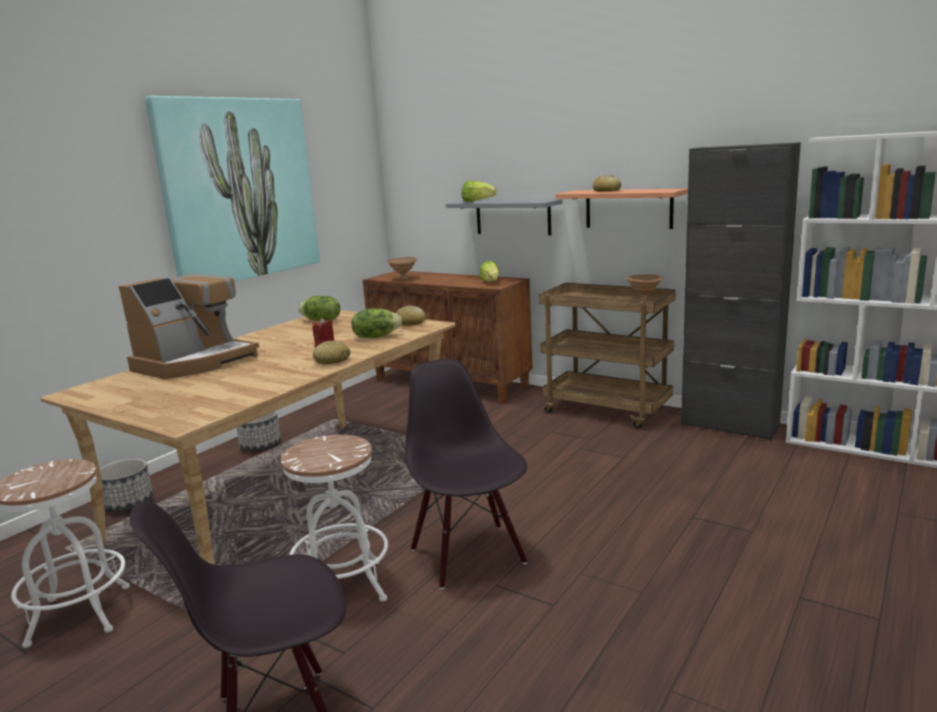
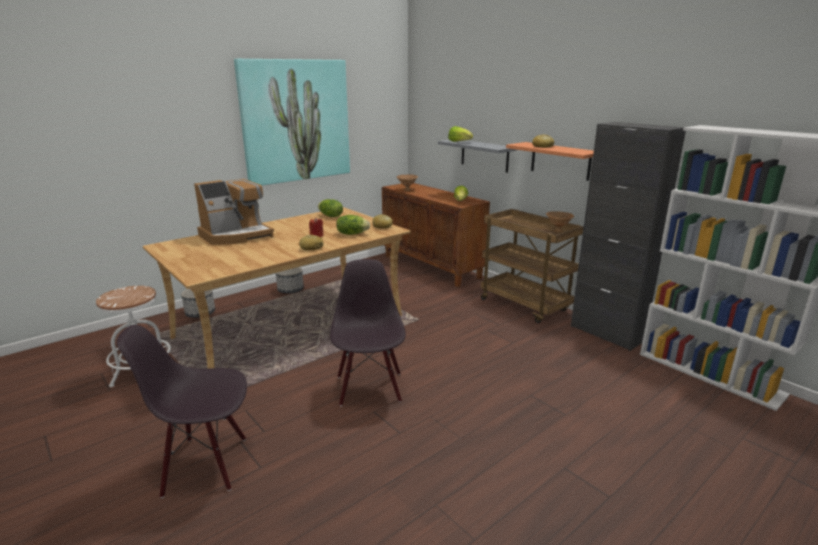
camera: 15 degrees right, 5 degrees up
white stool [281,435,388,601] -> none

